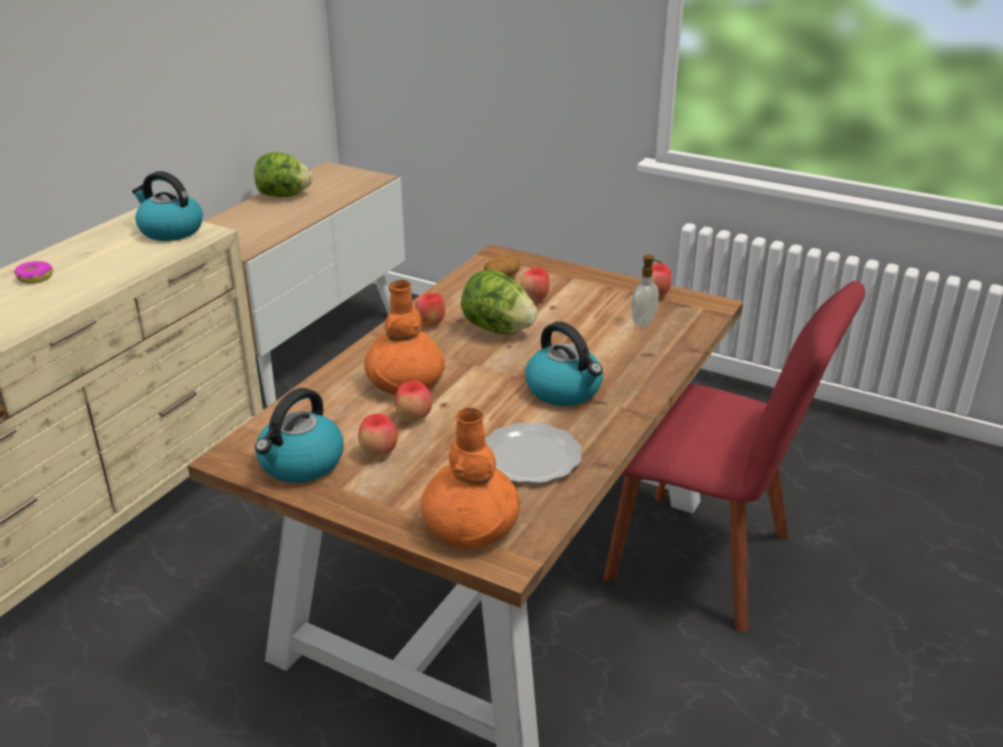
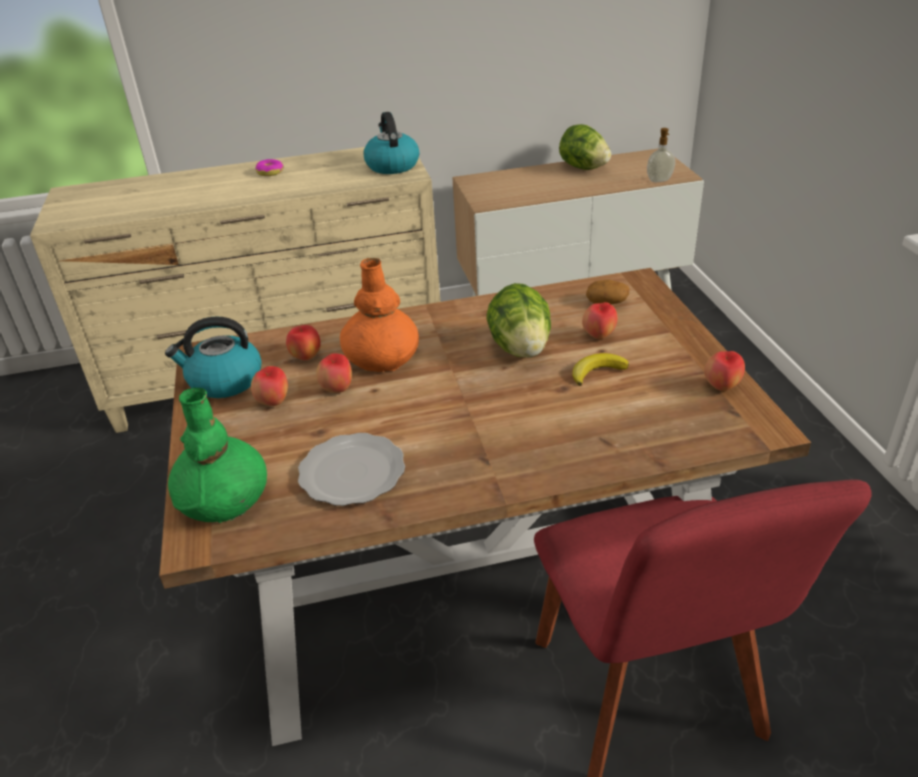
camera: 50 degrees right, 5 degrees up
apple [414,293,445,326] -> apple moved to [286,325,321,361]
orange vase [421,408,520,549] -> green vase [168,388,267,523]
kettle [525,322,603,406] -> none
soap dispenser [632,255,662,327] -> soap dispenser moved to [647,128,675,182]
none -> banana [572,353,629,386]

